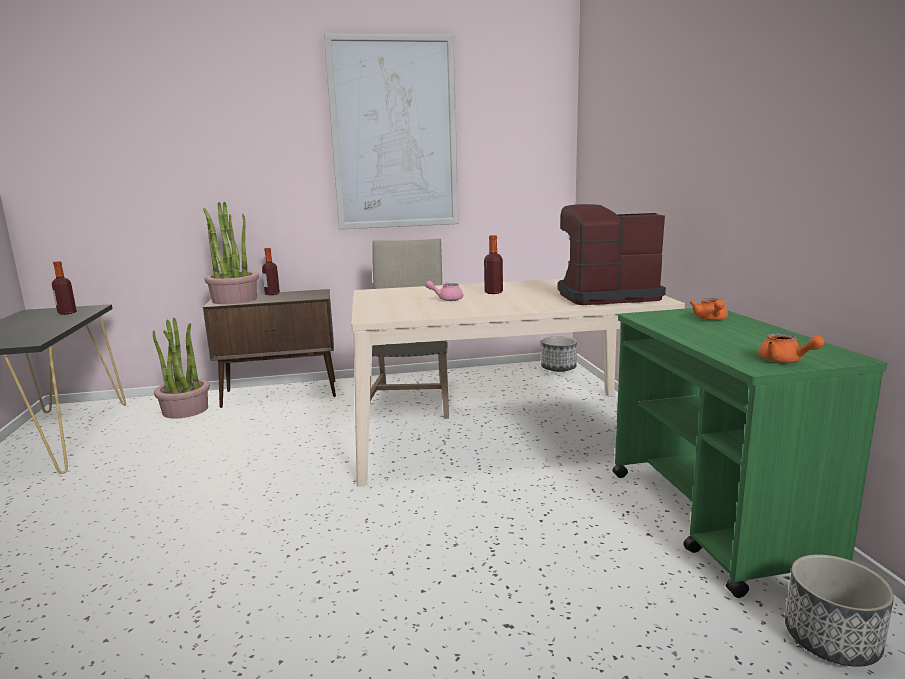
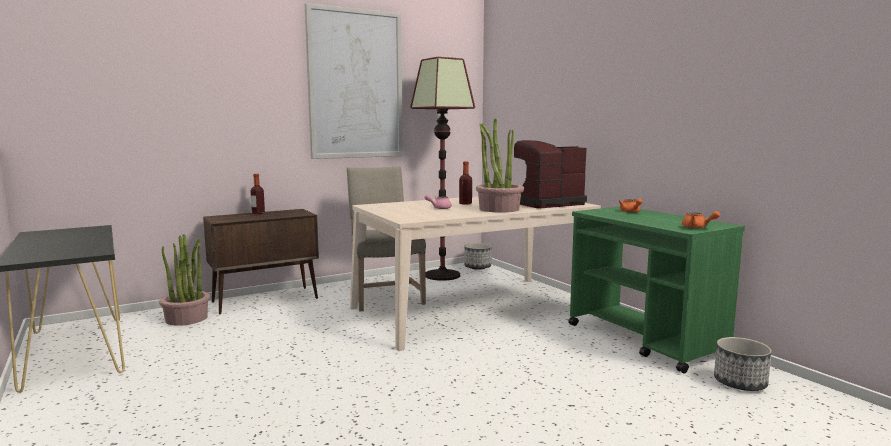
camera: 20 degrees left, 5 degrees down
bottle [52,261,77,315] -> none
potted plant [203,202,259,304] -> potted plant moved to [476,118,524,213]
none -> floor lamp [410,57,475,281]

